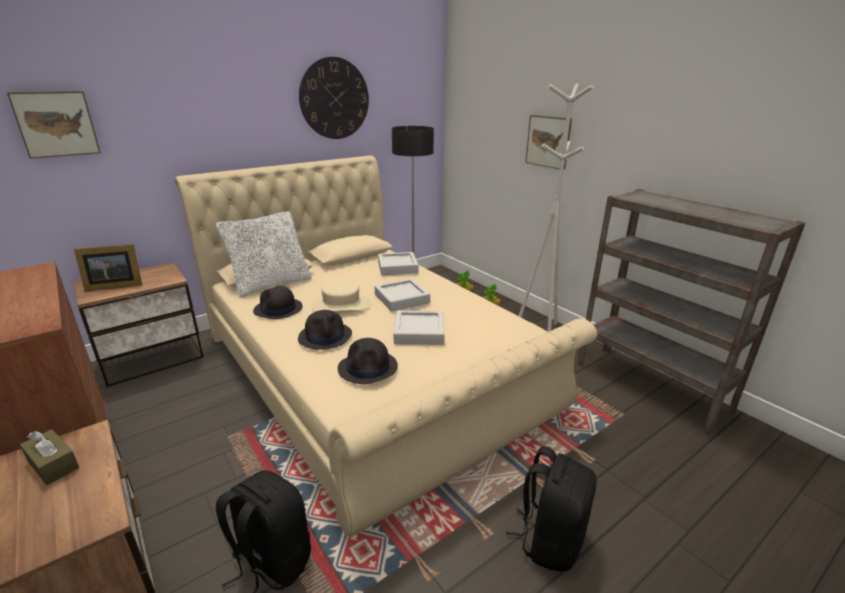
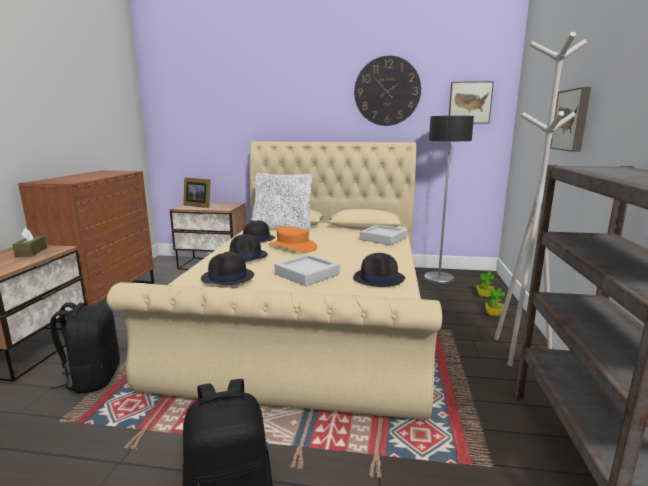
camera: 45 degrees right, 10 degrees down
picture [7,91,101,159] -> picture moved to [449,81,494,123]
beige hat [311,282,371,312] -> orange hat [268,226,317,252]
grey tray [374,278,430,312] -> none
none -> black hat [353,253,405,287]

